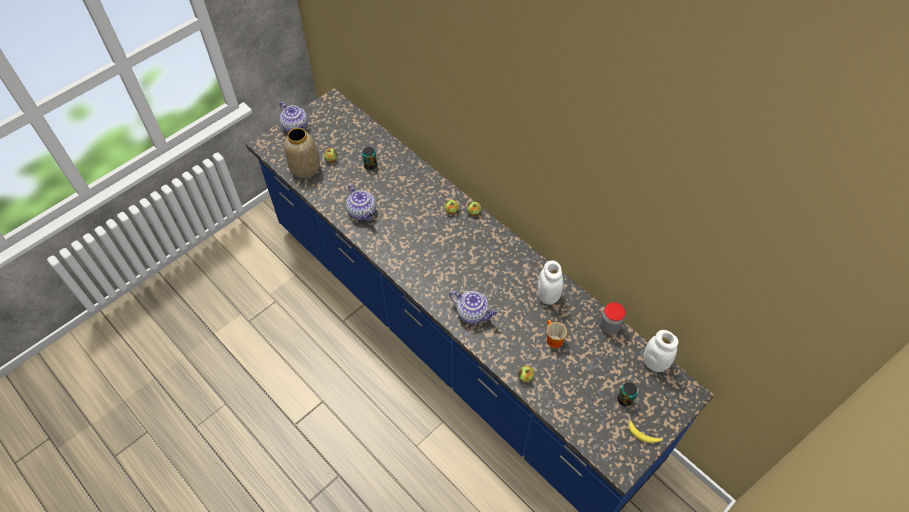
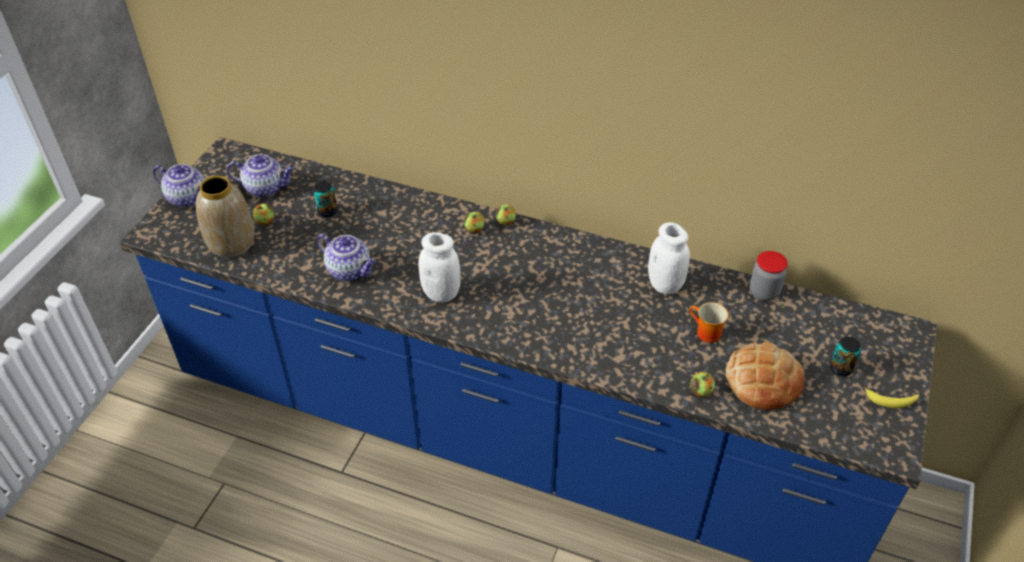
camera: 25 degrees left, 10 degrees down
teapot [449,291,497,324] -> teapot moved to [227,154,294,198]
white jar [643,330,679,372] -> white jar moved to [419,232,461,303]
none -> bread [726,342,805,410]

